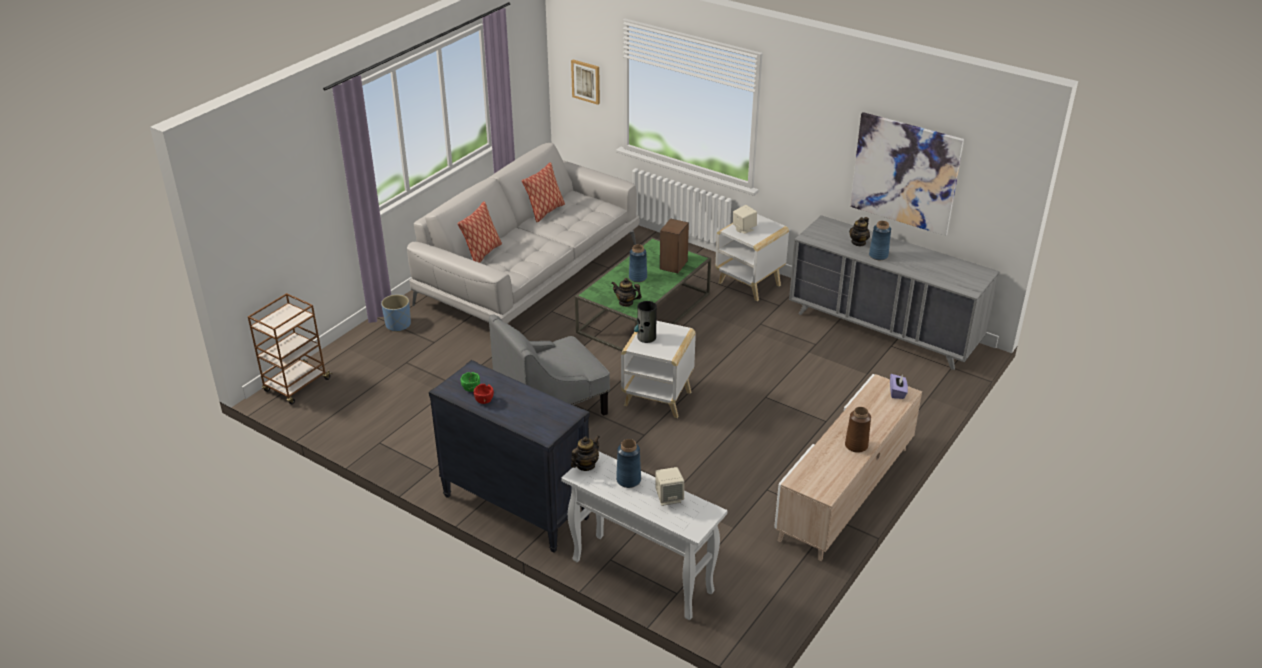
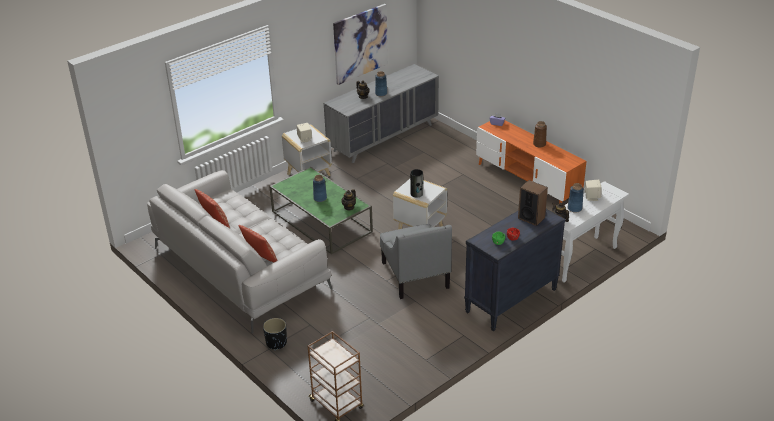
camera: 75 degrees left, 0 degrees up
blue planter [381,294,411,332] -> black planter [263,318,287,350]
picture [571,60,600,105] -> none
speaker [660,218,689,274] -> speaker moved to [518,180,548,226]
beige tv stand [774,374,922,561] -> orange tv stand [476,121,587,204]

